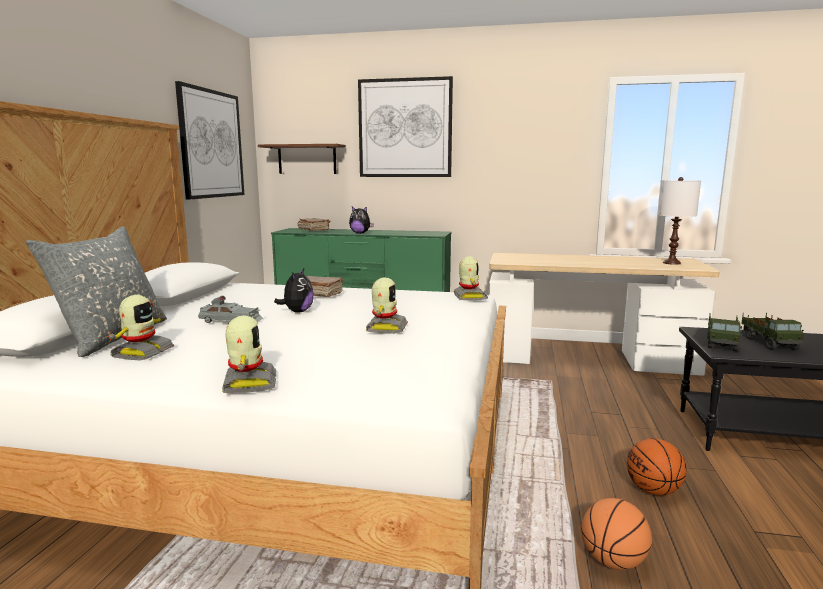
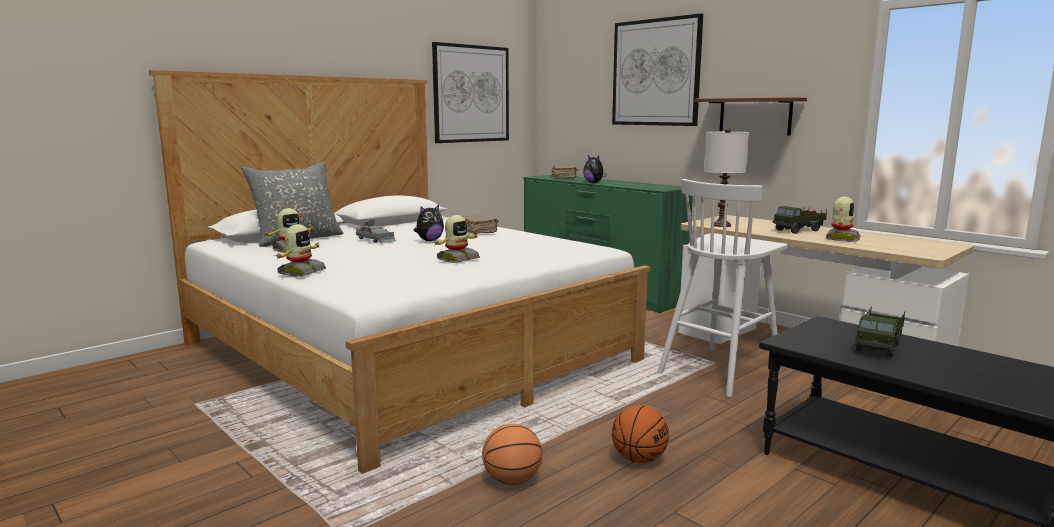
camera: 35 degrees right, 0 degrees up
shelf [258,144,346,174] -> shelf moved to [695,97,807,136]
toy robot [454,256,488,301] -> toy robot moved to [826,197,860,242]
white table lamp [657,177,701,265] -> white table lamp moved to [704,128,749,227]
toy truck [707,314,742,351] -> toy truck moved to [773,206,827,234]
none -> white stool [657,179,788,397]

